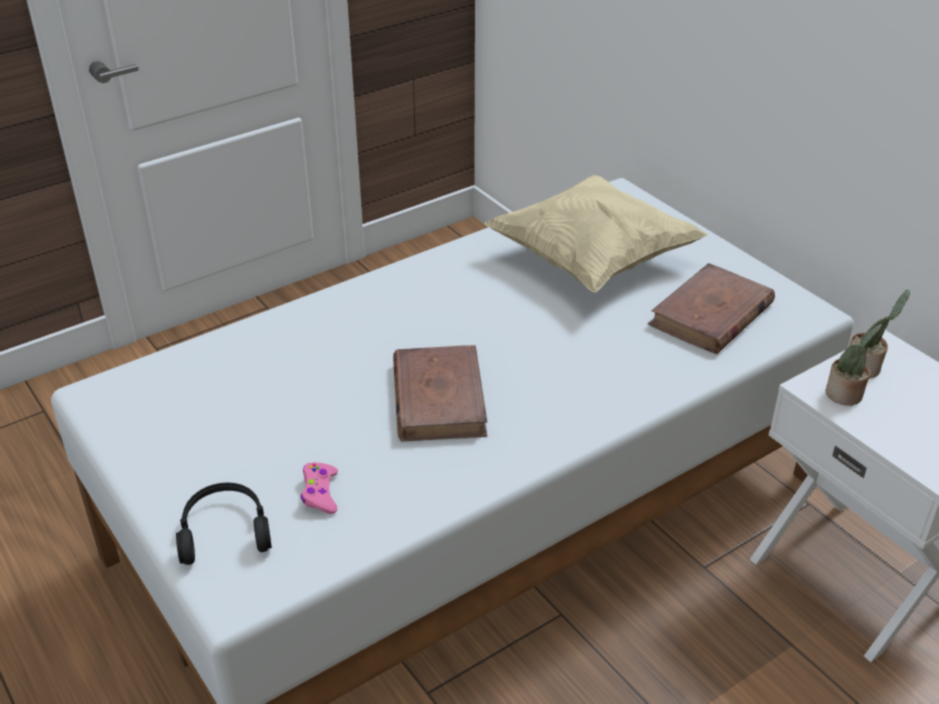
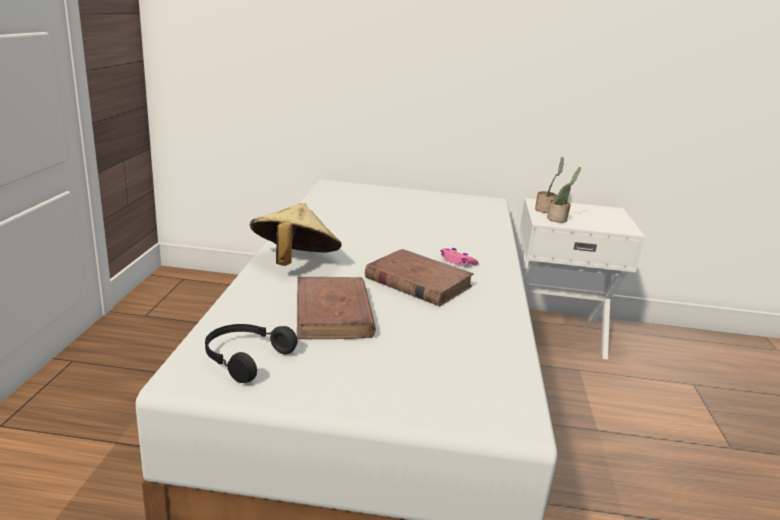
camera: 50 degrees left, 15 degrees down
black headphones [176,483,272,565] -> black headphones moved to [205,324,297,383]
pink game controller [301,463,338,514] -> pink game controller moved to [441,248,479,265]
beige pillow [485,175,708,293] -> none
brown book [648,263,775,354] -> brown book moved to [297,277,376,339]
none -> beige hat [250,203,342,266]

